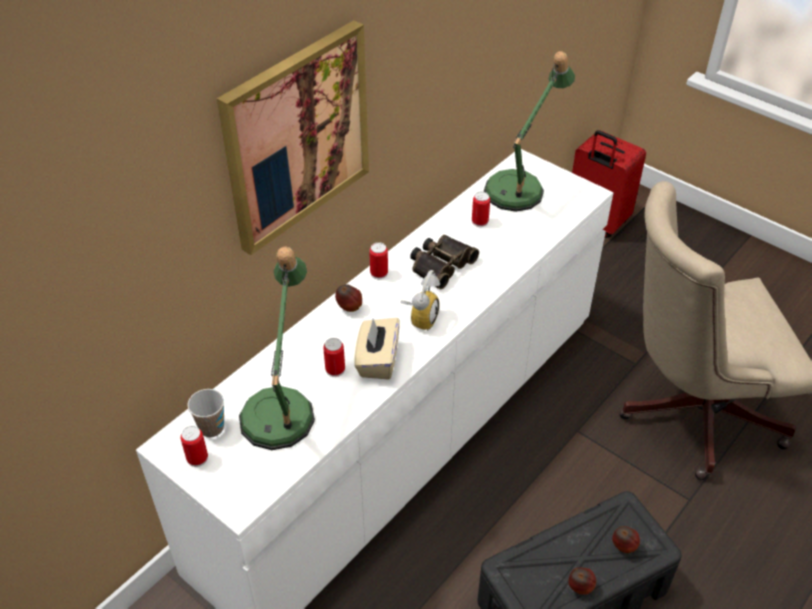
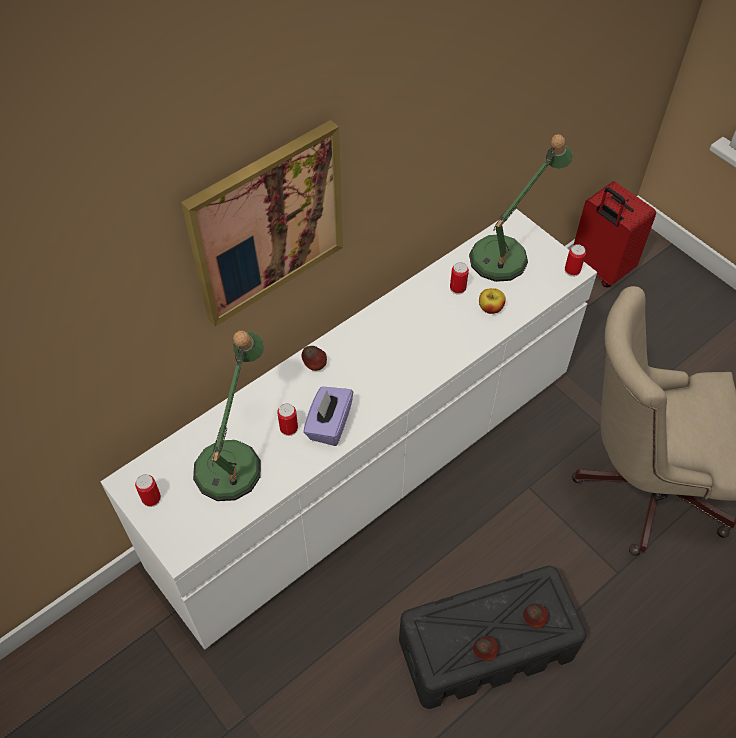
camera: 10 degrees right, 10 degrees up
cup [188,389,224,438] -> none
beige tissue box [354,318,400,380] -> purple tissue box [303,386,353,446]
can [369,242,388,279] -> can moved to [565,244,586,277]
alarm clock [400,270,440,331] -> none
binoculars [410,235,479,290] -> none
none -> apple [479,288,506,314]

